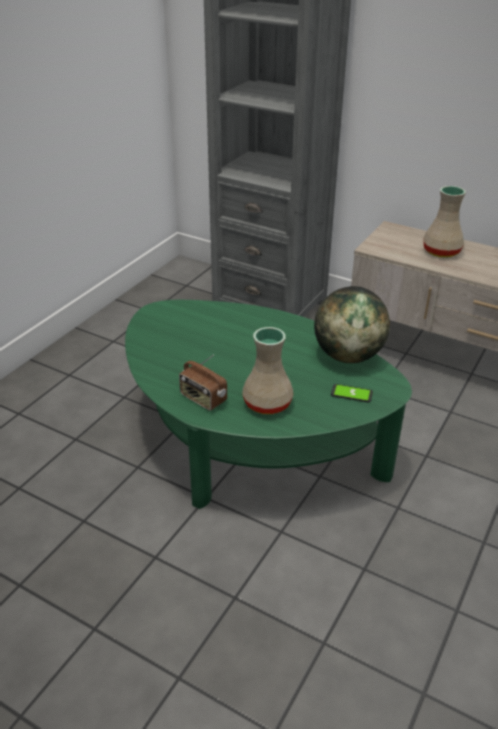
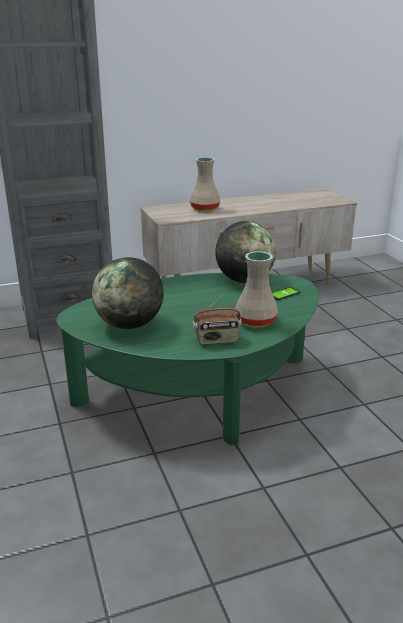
camera: 50 degrees left, 10 degrees down
none -> globe [92,257,164,329]

